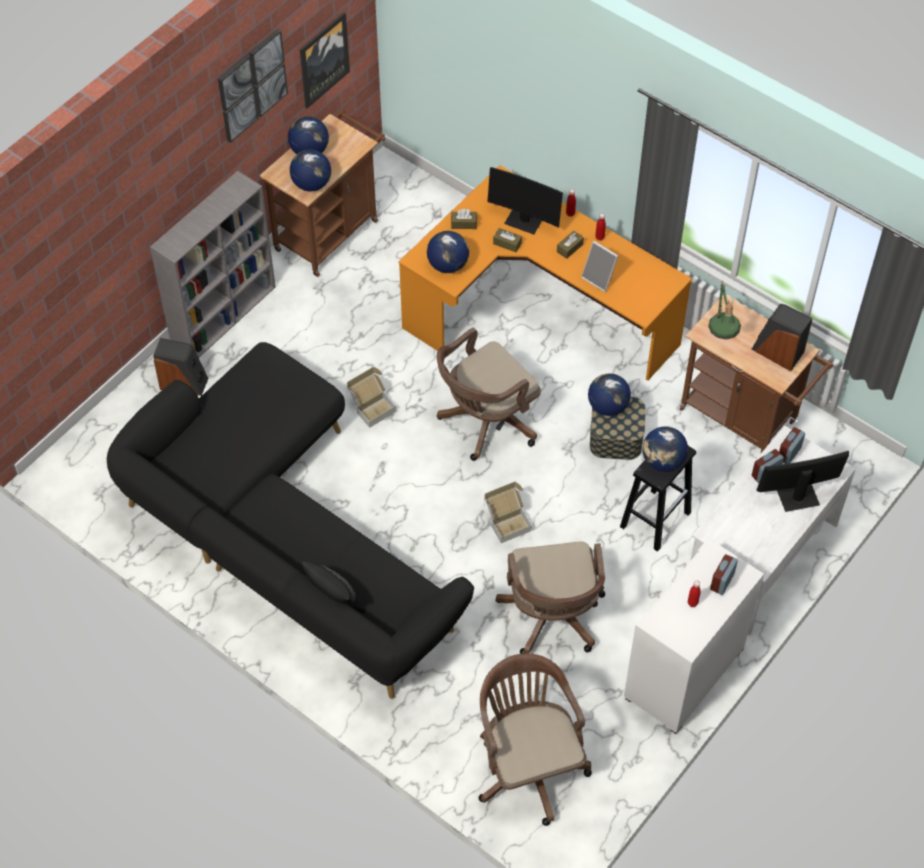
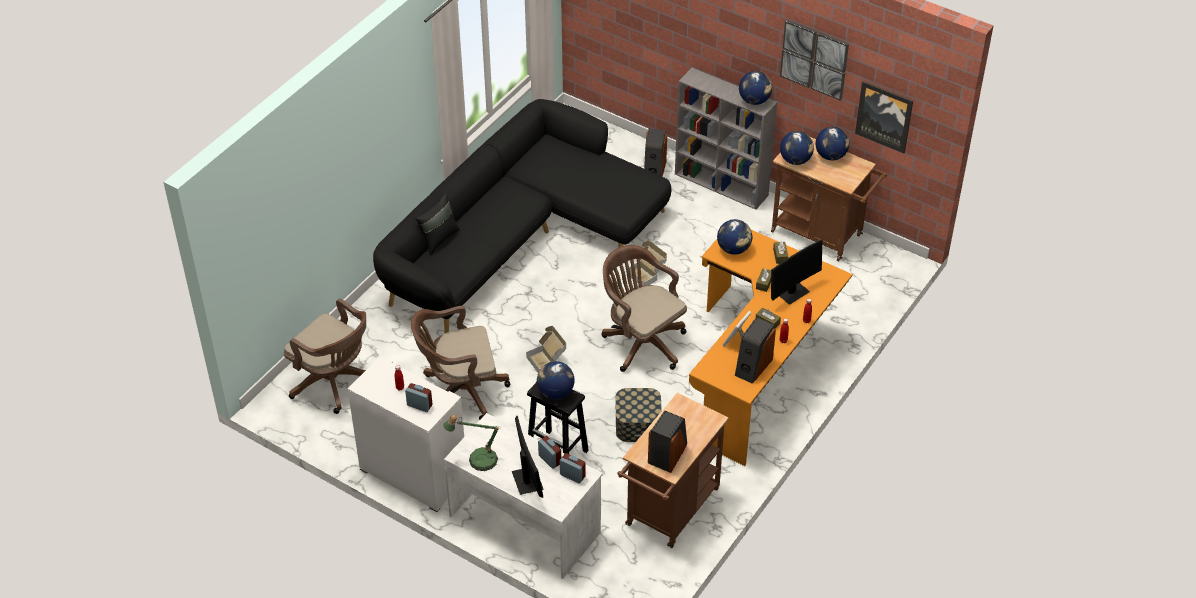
camera: 85 degrees right, 10 degrees down
brown office chair [479,653,592,826] -> brown office chair turned 60 degrees clockwise [284,298,366,414]
monitor [487,167,563,235] -> monitor turned 150 degrees counterclockwise [771,239,822,305]
globe [588,373,631,416] -> globe moved to [739,71,772,105]
table lamp [708,281,741,339] -> table lamp moved to [443,415,501,471]
none -> speaker [735,317,776,384]

